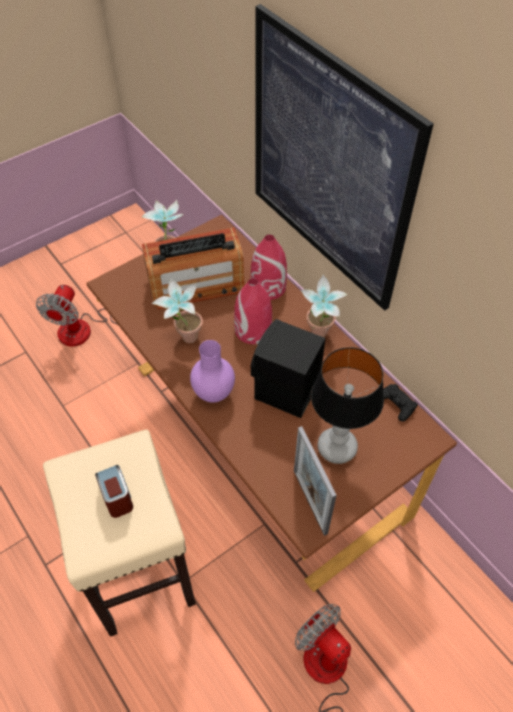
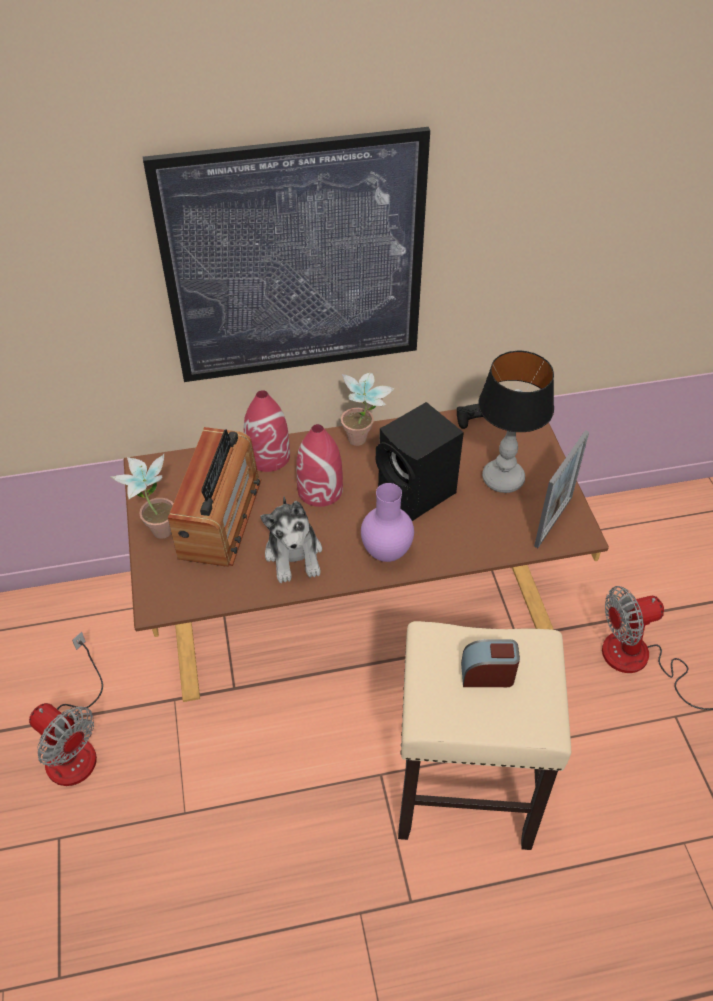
camera: 65 degrees left, 5 degrees down
potted plant [152,278,203,343] -> plush toy [260,496,322,583]
picture frame [294,426,337,536] -> picture frame turned 60 degrees counterclockwise [534,430,589,548]

